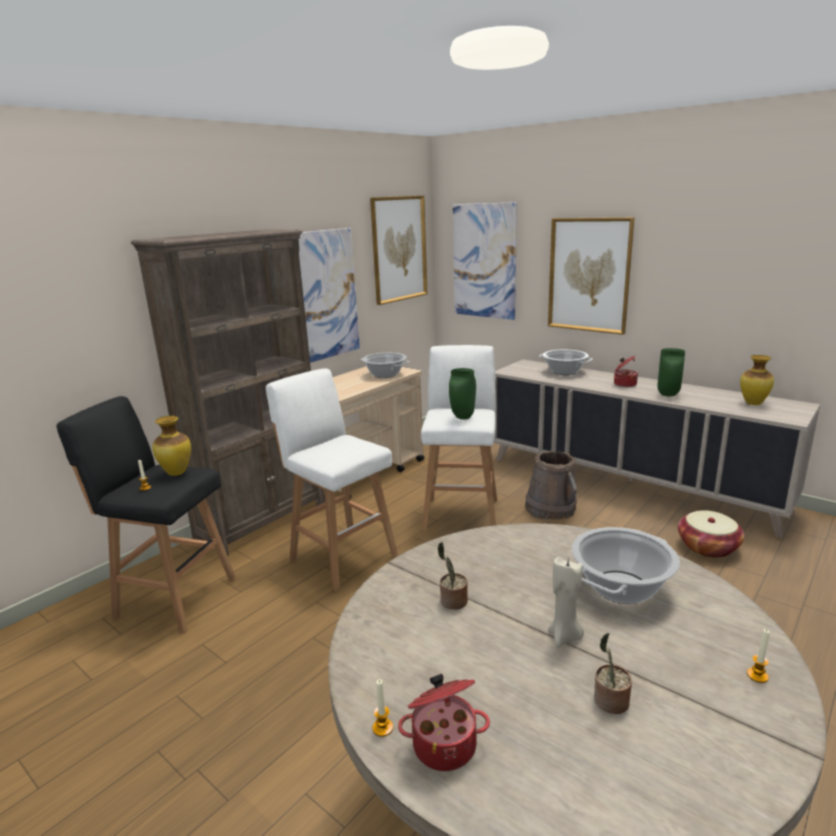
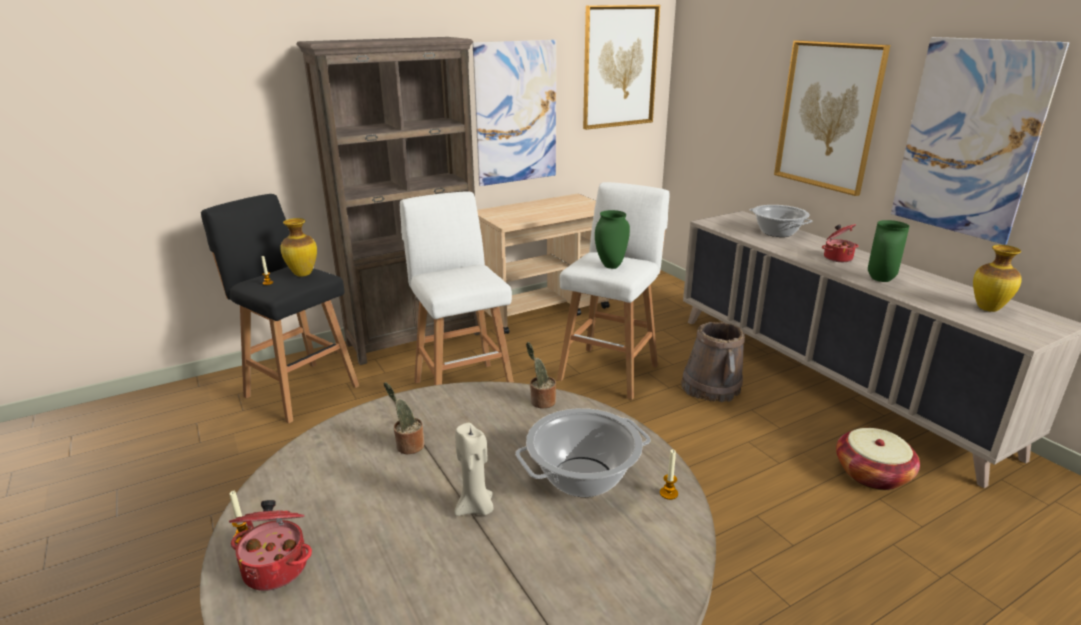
camera: 20 degrees right, 5 degrees up
cooking pot [360,353,409,378] -> none
picture [453,202,517,320] -> picture moved to [891,37,1069,245]
potted plant [594,633,632,714] -> potted plant moved to [526,342,556,409]
candle [747,629,769,683] -> candle moved to [660,449,678,500]

